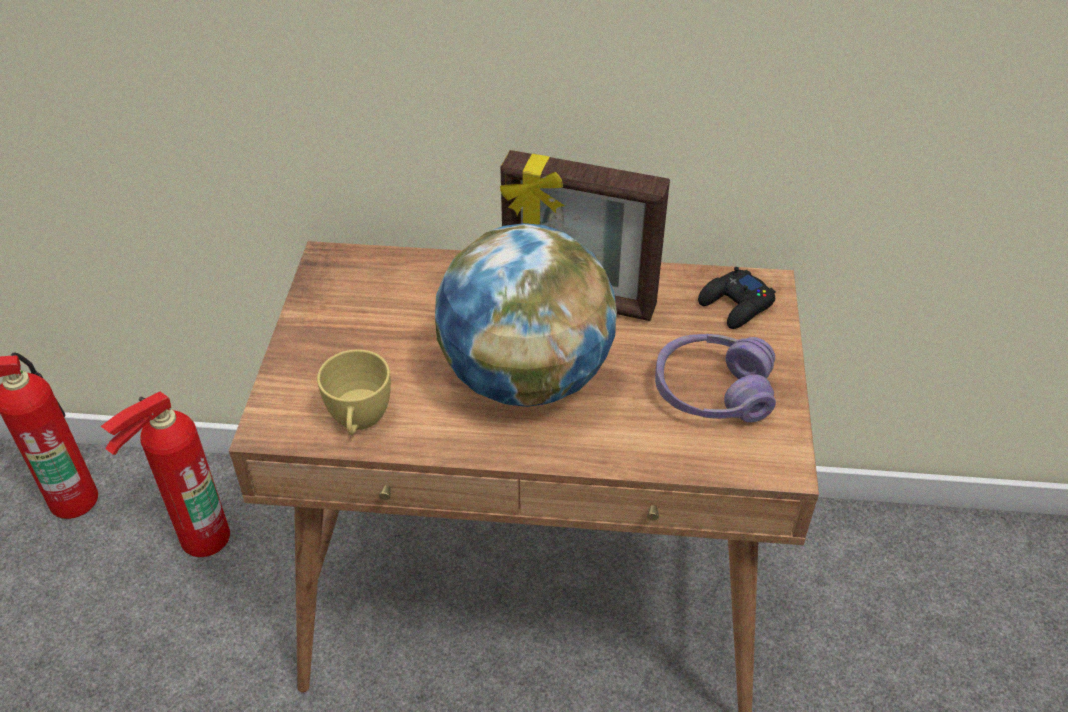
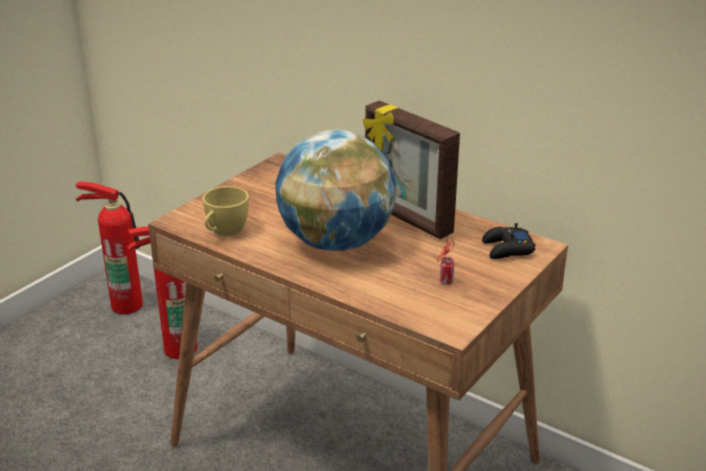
camera: 30 degrees right, 15 degrees down
purple headphones [655,334,776,422] -> can [437,240,454,285]

